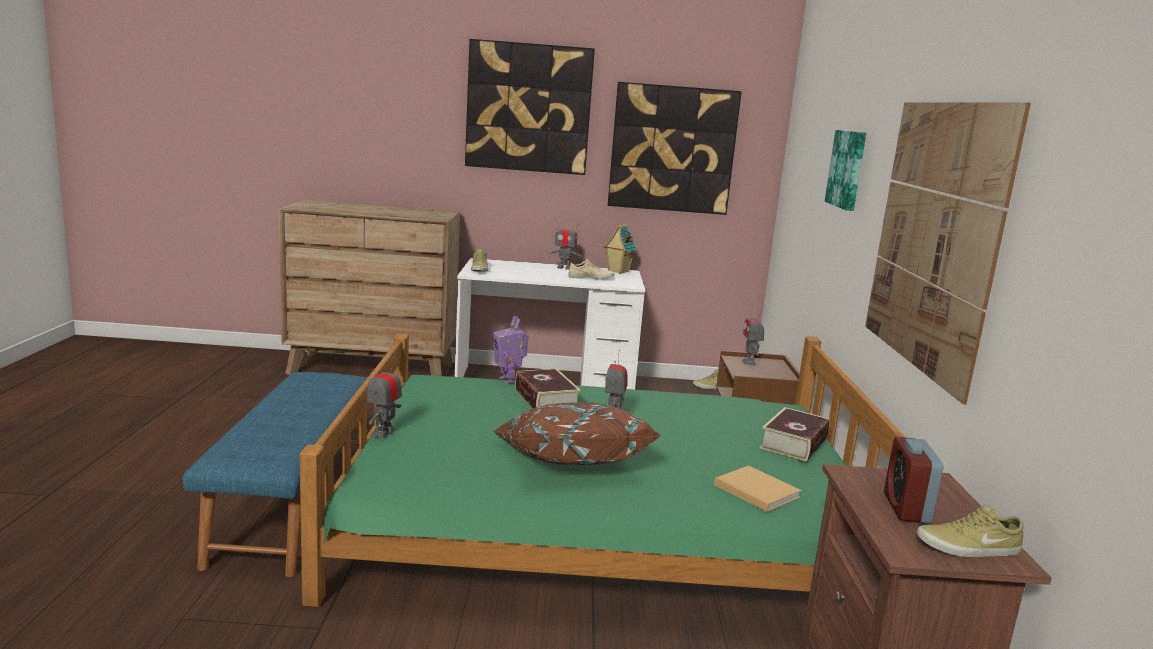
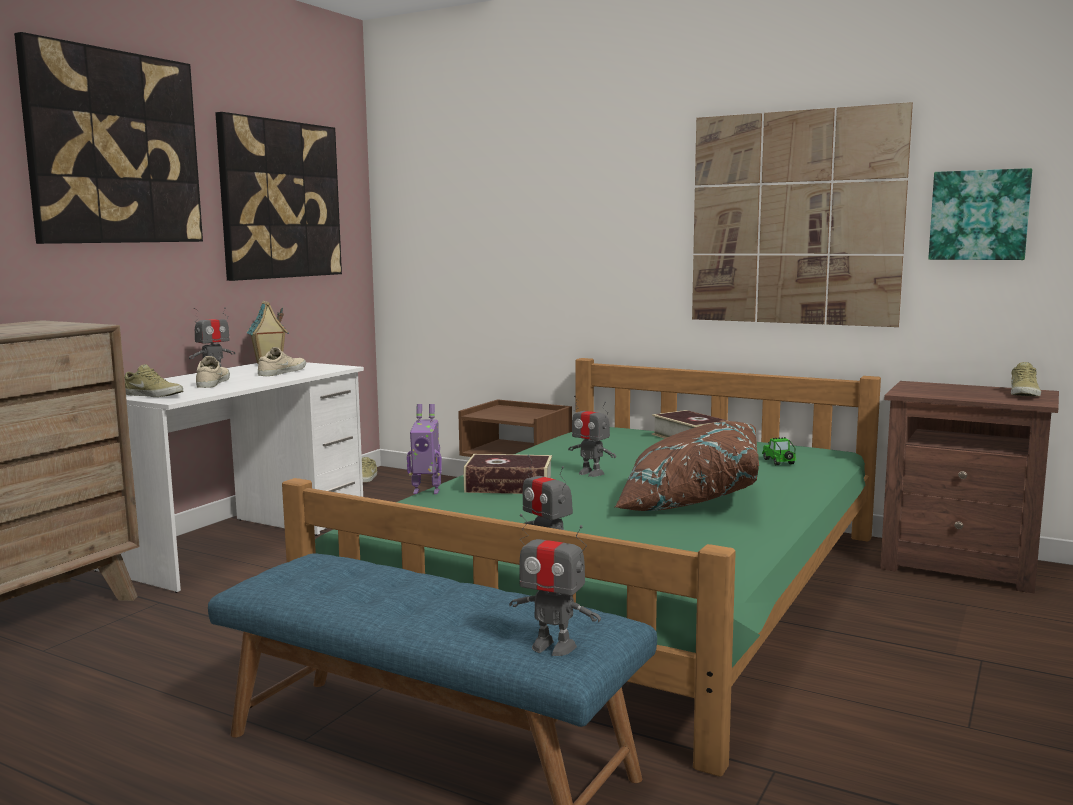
camera: 60 degrees left, 5 degrees down
beige book [714,466,802,512] -> toy car [762,437,797,465]
toy robot [741,307,764,366] -> toy robot moved to [509,514,601,656]
picture [825,130,866,211] -> picture moved to [929,168,1032,260]
alarm clock [884,437,943,524] -> none
none -> beige shoe [196,356,230,388]

